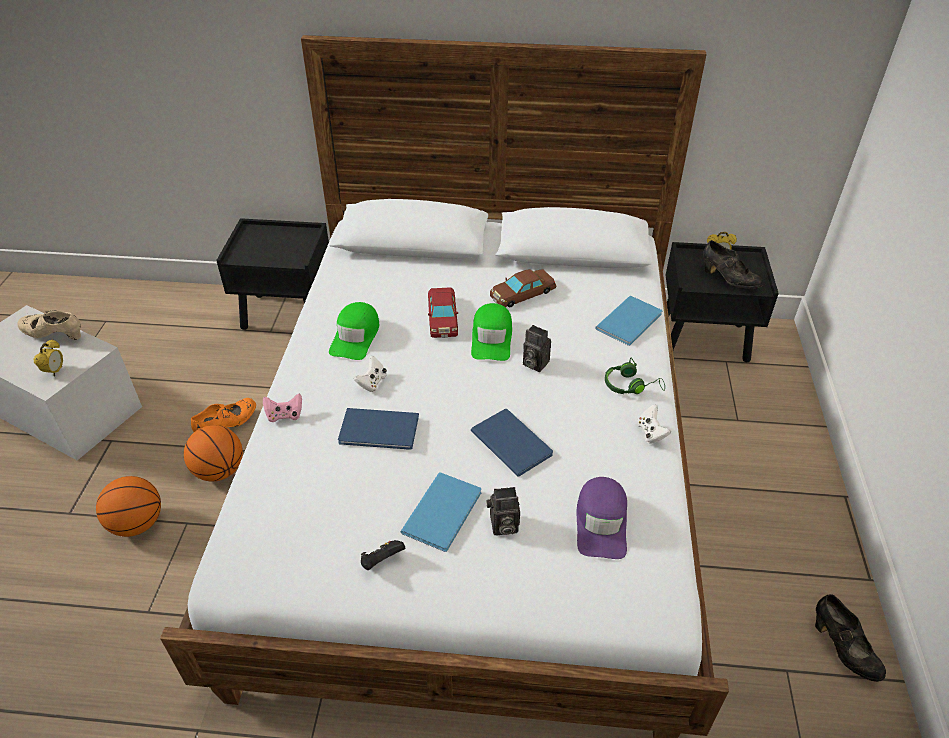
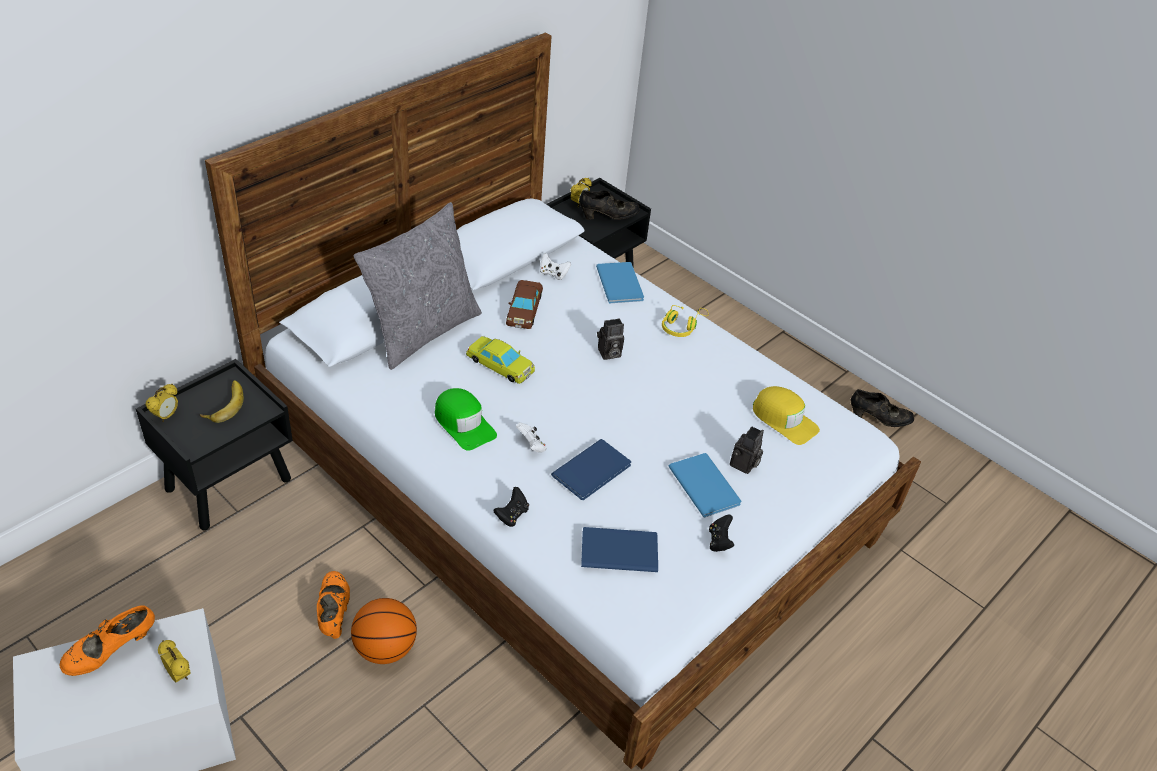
camera: 55 degrees left, 0 degrees up
beige shoe [17,310,81,340] -> orange shoe [59,605,155,676]
basketball [96,476,161,537] -> none
pink game controller [263,393,302,422] -> black game controller [494,487,529,527]
red toy car [428,287,458,338] -> yellow toy car [466,336,535,384]
green cap [471,303,512,361] -> none
blue book [471,409,553,477] -> blue book moved to [581,527,658,572]
purple cap [577,477,627,559] -> yellow cap [753,386,820,445]
green headphones [605,358,665,394] -> yellow headphones [662,305,709,337]
white game controller [637,405,671,443] -> white game controller moved to [540,253,571,280]
none -> alarm clock [145,384,178,422]
none -> banana [199,380,243,423]
none -> grey pillow [354,202,482,370]

